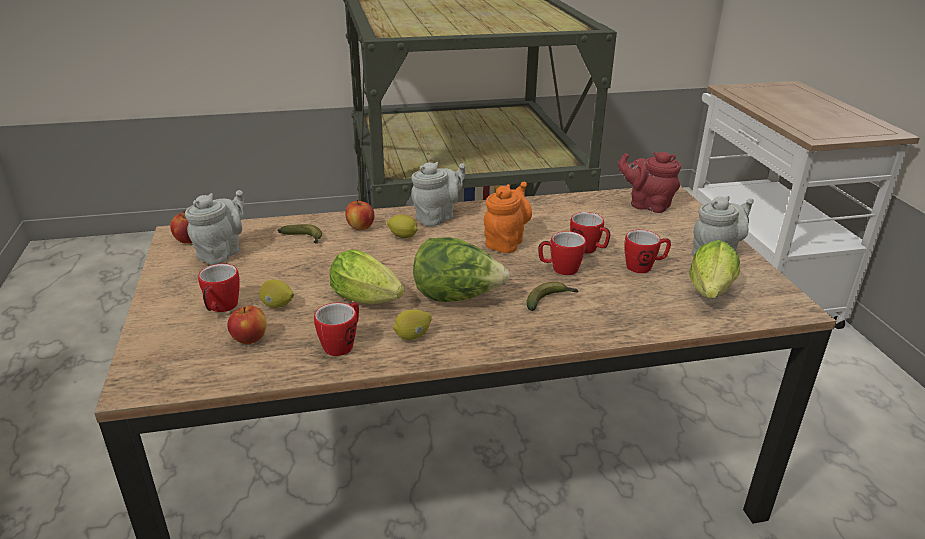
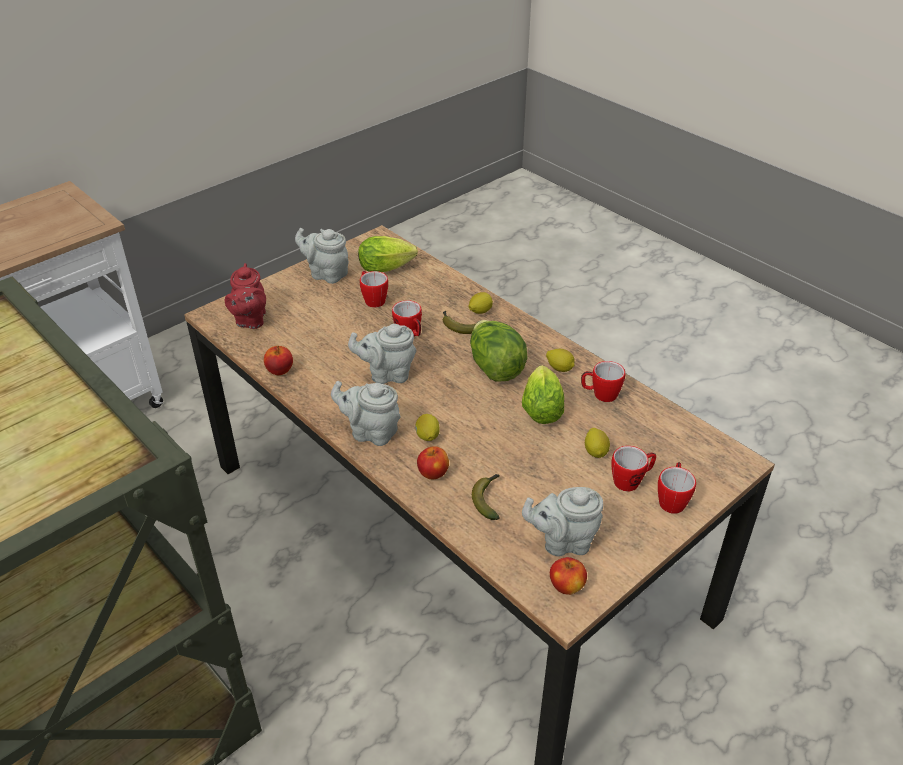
camera: 120 degrees left, 10 degrees up
apple [227,306,267,344] -> apple moved to [264,346,293,375]
orange teapot [484,182,532,253] -> grey teapot [348,324,416,384]
mug [570,212,610,254] -> mug moved to [658,462,696,514]
none -> lemon [468,292,493,314]

